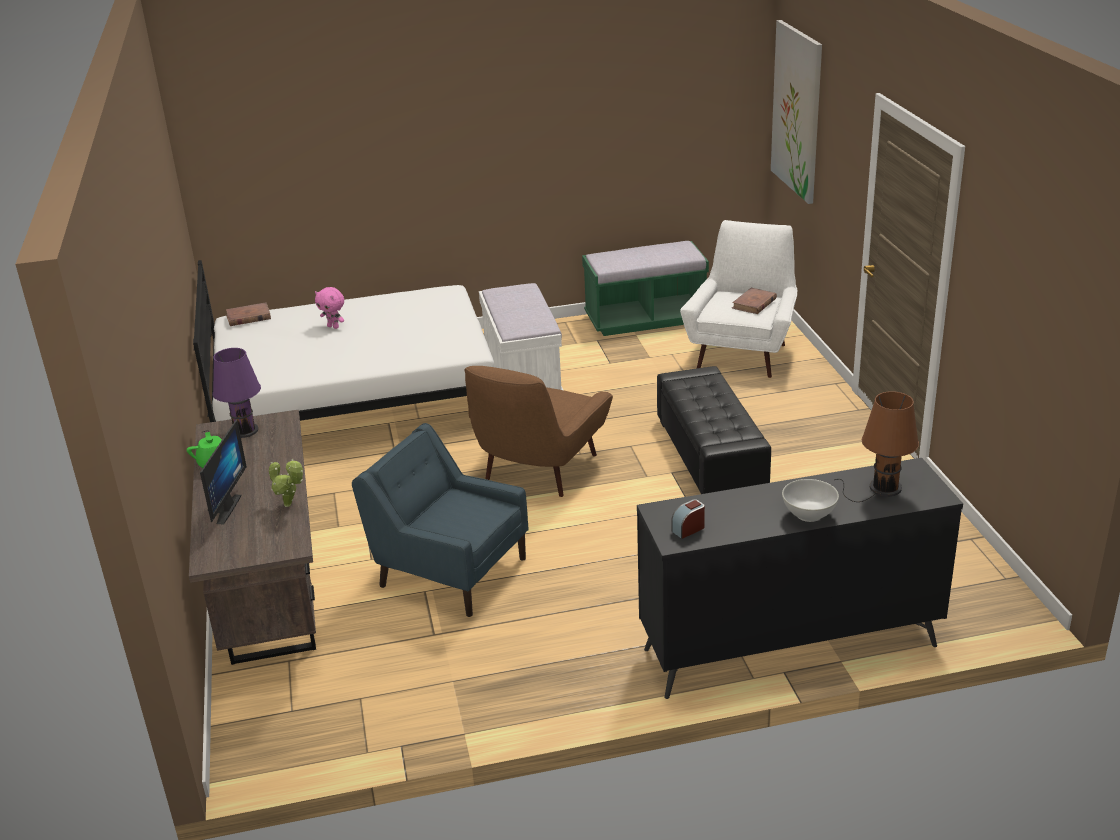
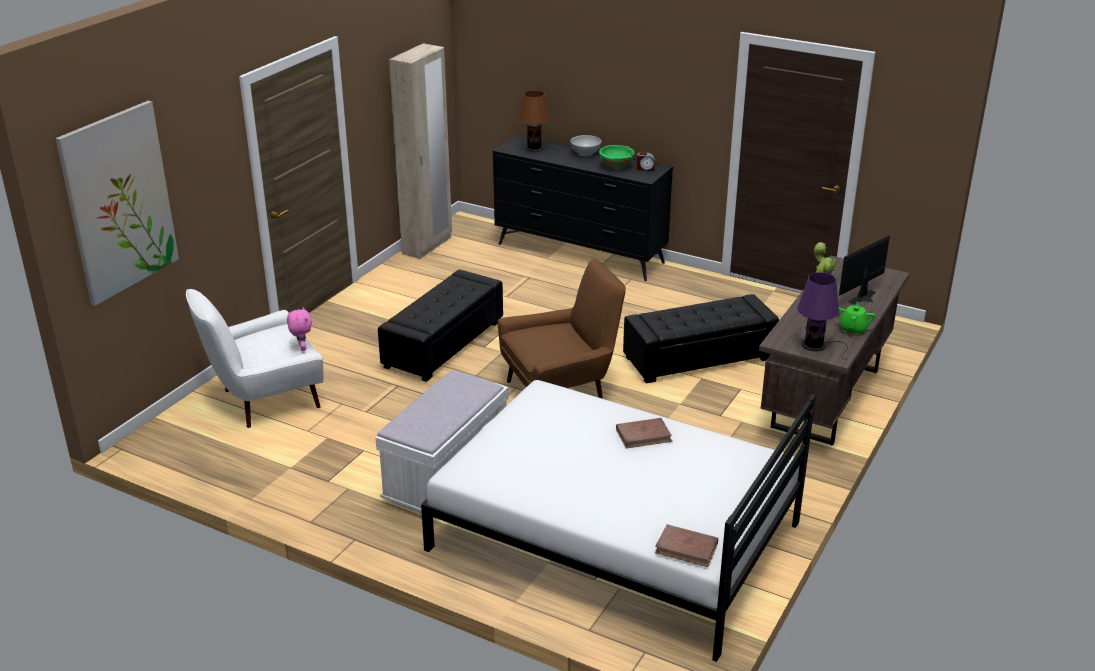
camera: 140 degrees left, 0 degrees up
pink plush toy [315,287,344,329] -> pink plush toy moved to [287,307,312,351]
blue armchair [352,423,529,617] -> black ottoman [623,294,779,383]
green bench [582,241,709,336] -> none
brown book [732,288,777,314] -> brown book moved to [616,418,672,449]
none -> beige wardrobe [389,43,452,259]
none -> green bowl [599,145,634,168]

